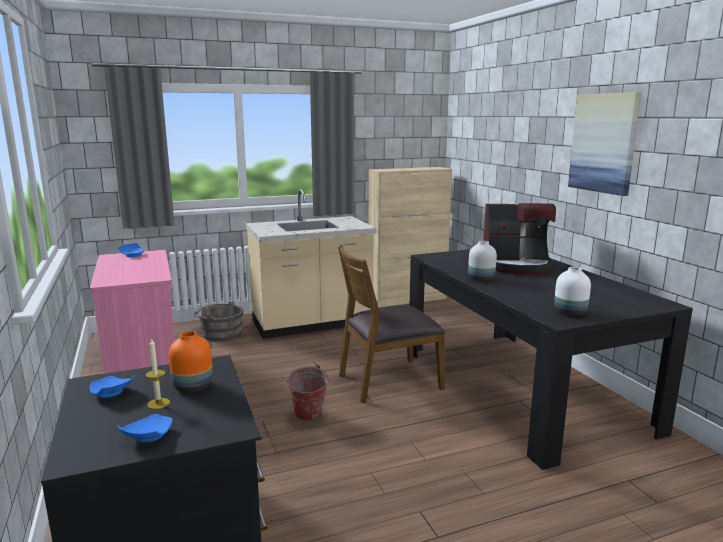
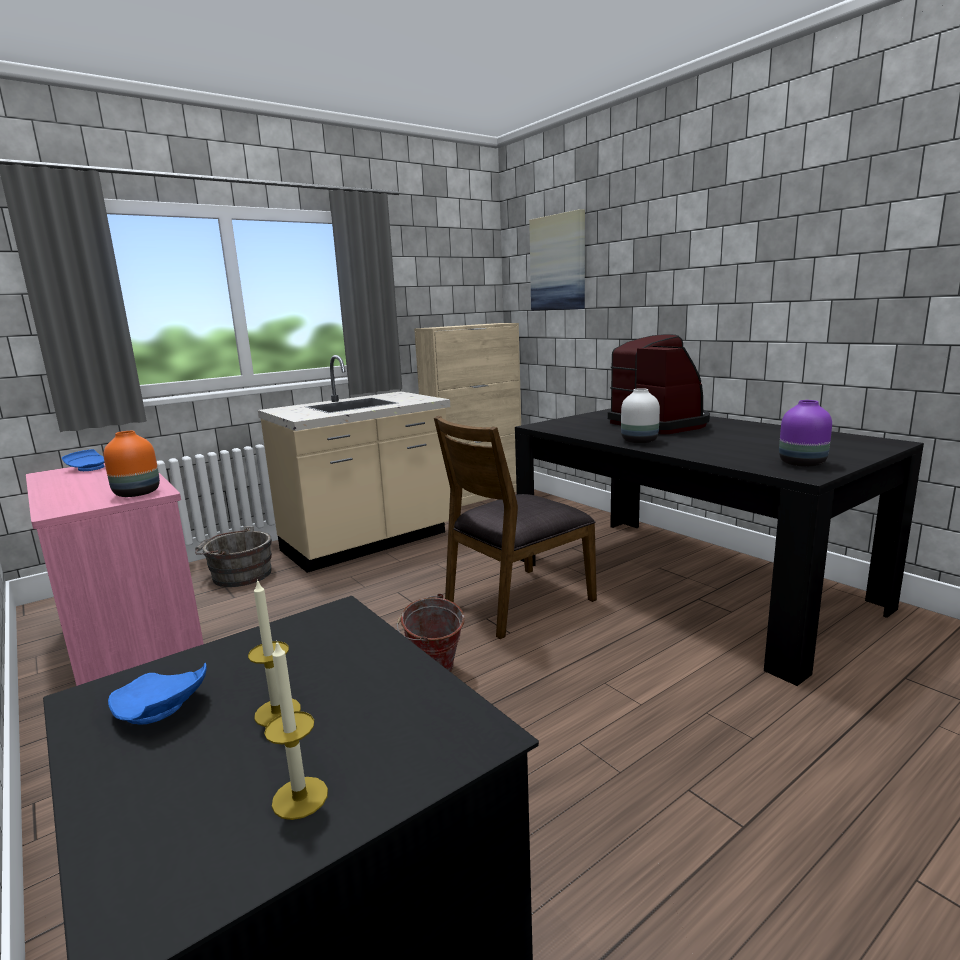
camera: 15 degrees left, 0 degrees up
blue plate [118,414,173,442] -> candle [264,640,328,820]
orange vase [169,331,213,393] -> orange vase moved to [103,431,160,497]
coffee machine [483,203,556,274] -> coffee machine turned 105 degrees counterclockwise [608,334,710,434]
white vase [554,267,591,316] -> purple vase [779,400,832,467]
picture [568,92,641,196] -> picture moved to [529,209,585,311]

